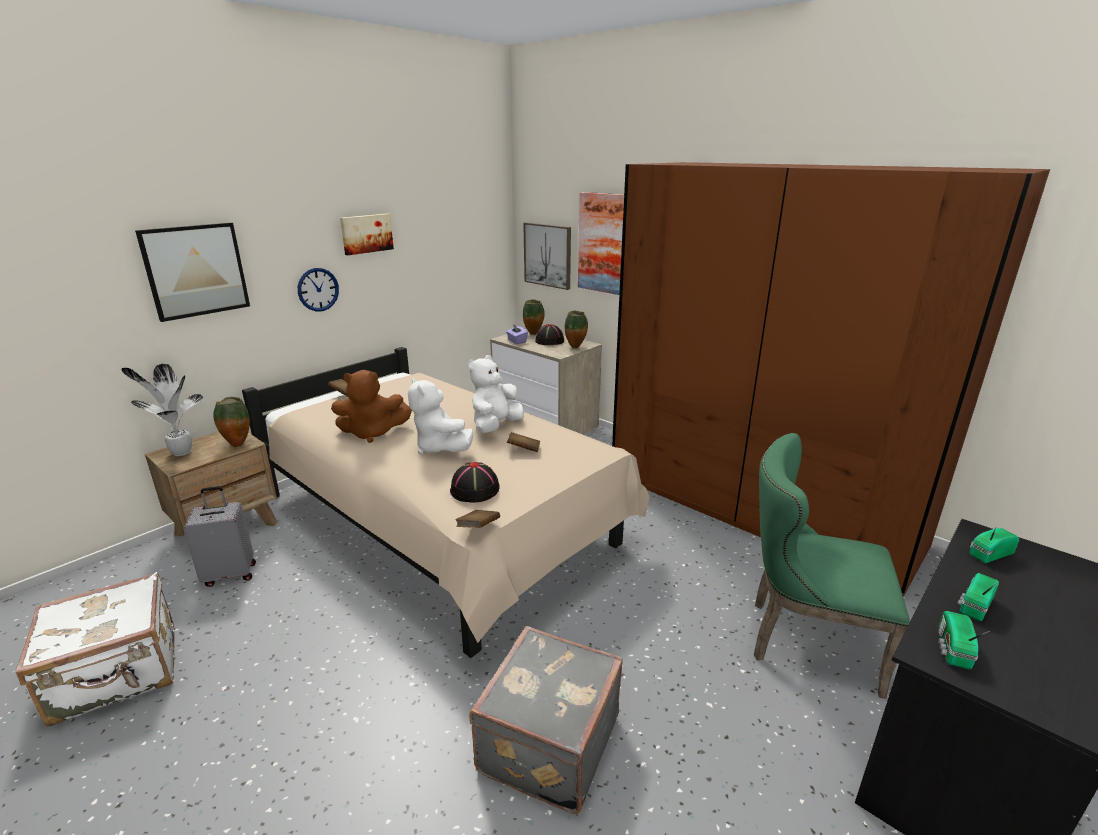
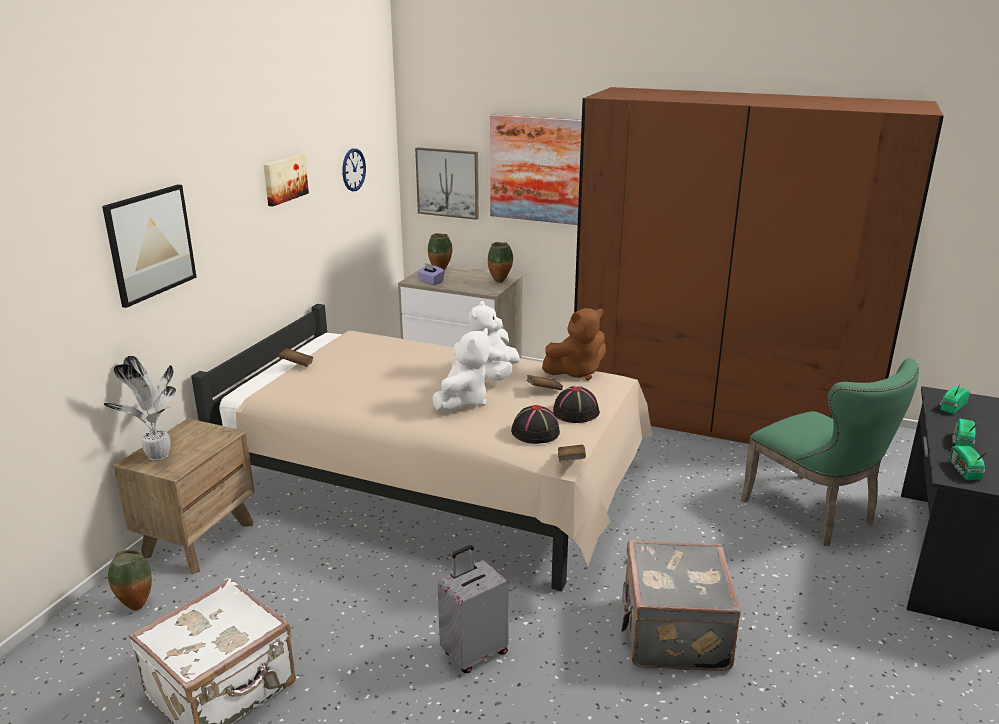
camera: 20 degrees left, 0 degrees up
grey suitcase [183,486,256,587] -> grey suitcase moved to [437,545,509,673]
vase [213,397,250,447] -> vase moved to [108,549,152,611]
wall clock [298,268,339,312] -> wall clock moved to [342,148,366,191]
brown plush toy [331,370,412,443] -> brown plush toy moved to [542,308,606,380]
white plush toy [408,378,473,454] -> white plush toy turned 105 degrees counterclockwise [432,328,489,412]
black hat [535,324,564,345] -> black hat moved to [553,386,600,423]
green chair [754,433,910,699] -> green chair turned 120 degrees counterclockwise [741,358,919,546]

